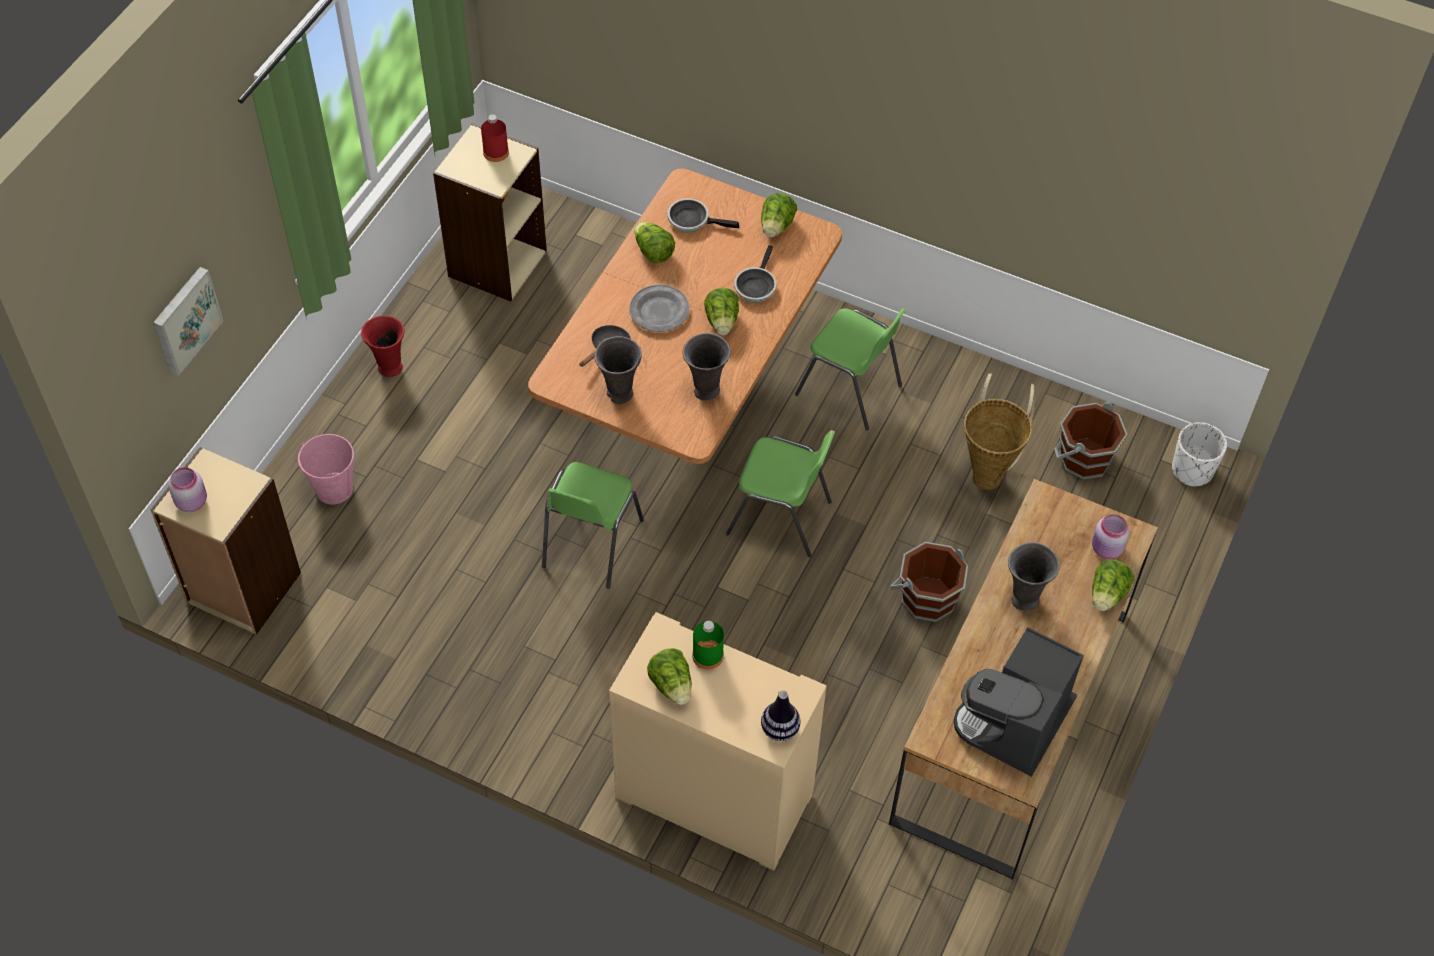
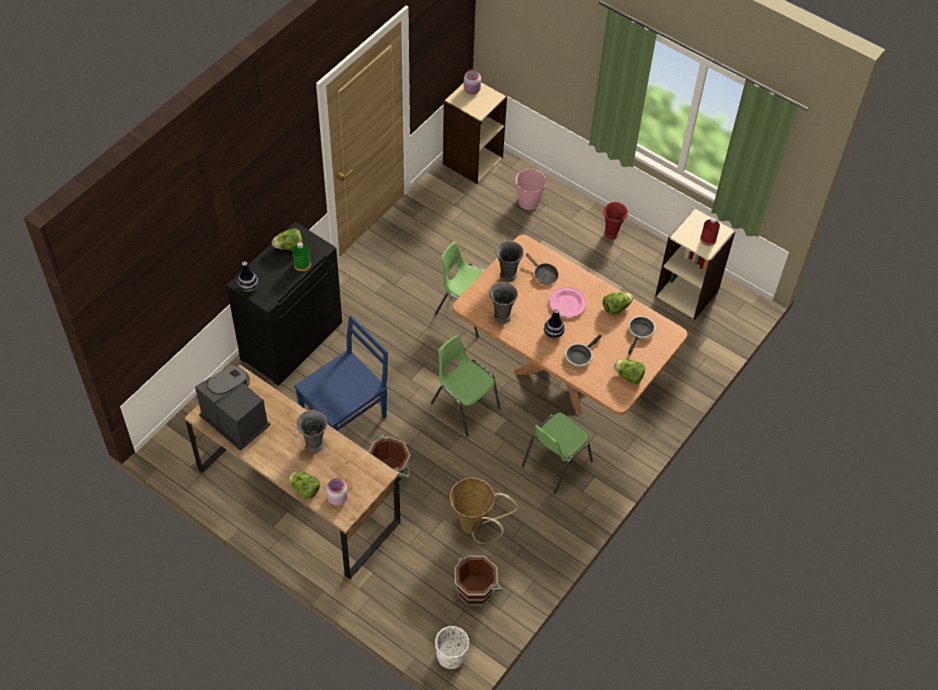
camera: 100 degrees right, 0 degrees up
picture [153,267,223,376] -> none
beige cabinet [609,612,827,871] -> black cabinet [226,222,342,385]
grey plate [629,285,690,332] -> pink plate [549,287,587,317]
lettuce [704,287,739,335] -> vase [544,309,565,339]
green chair [726,430,835,557] -> green chair turned 105 degrees clockwise [431,335,501,437]
frying pan [734,245,776,302] -> frying pan turned 75 degrees counterclockwise [565,335,602,367]
none -> blue chair [294,315,388,431]

